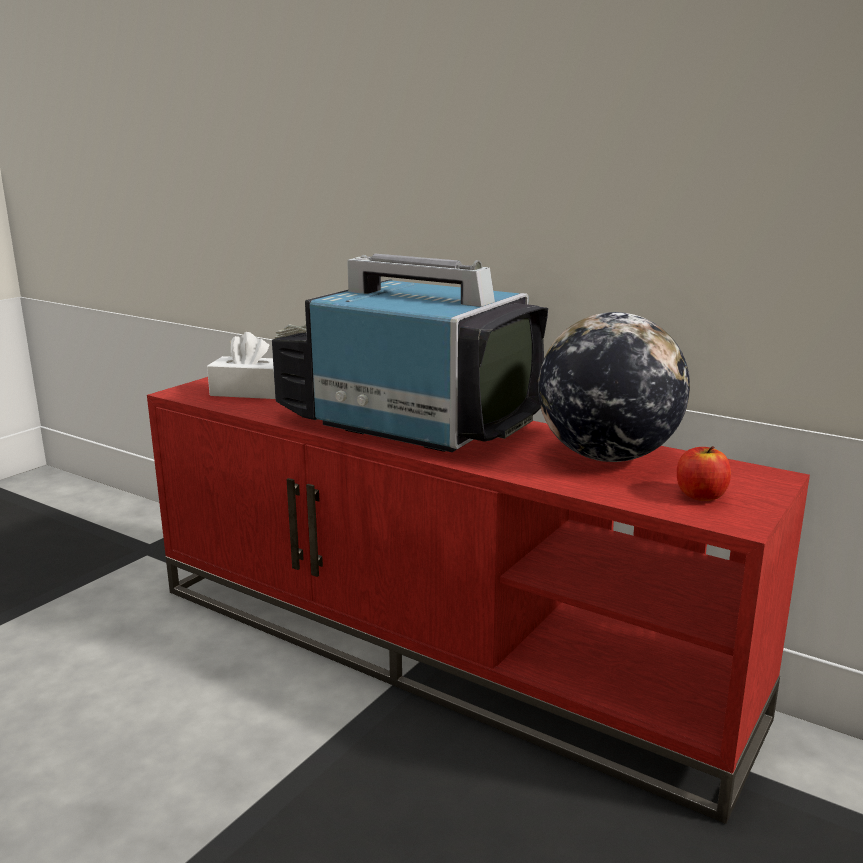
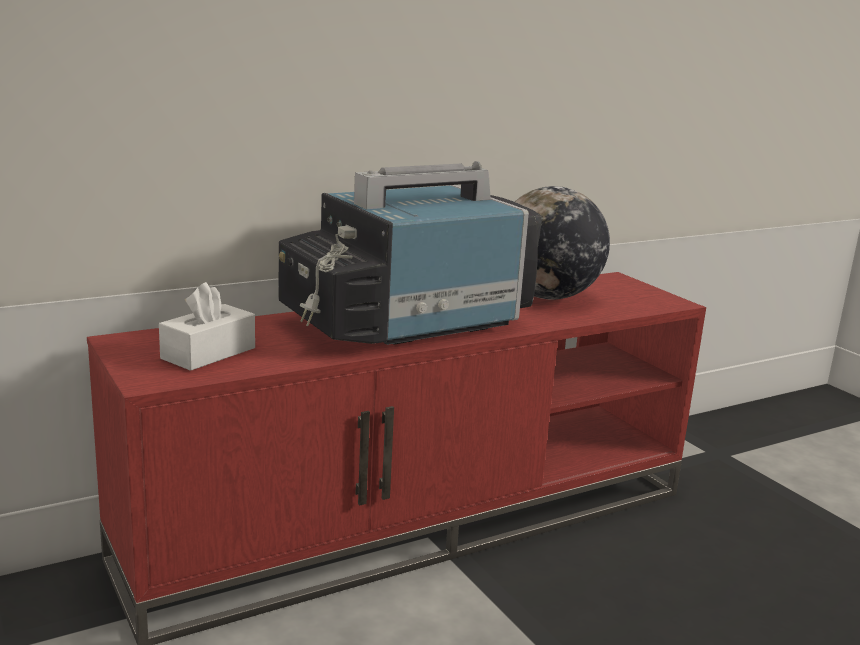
camera: 65 degrees left, 0 degrees up
apple [677,446,731,501] -> none

